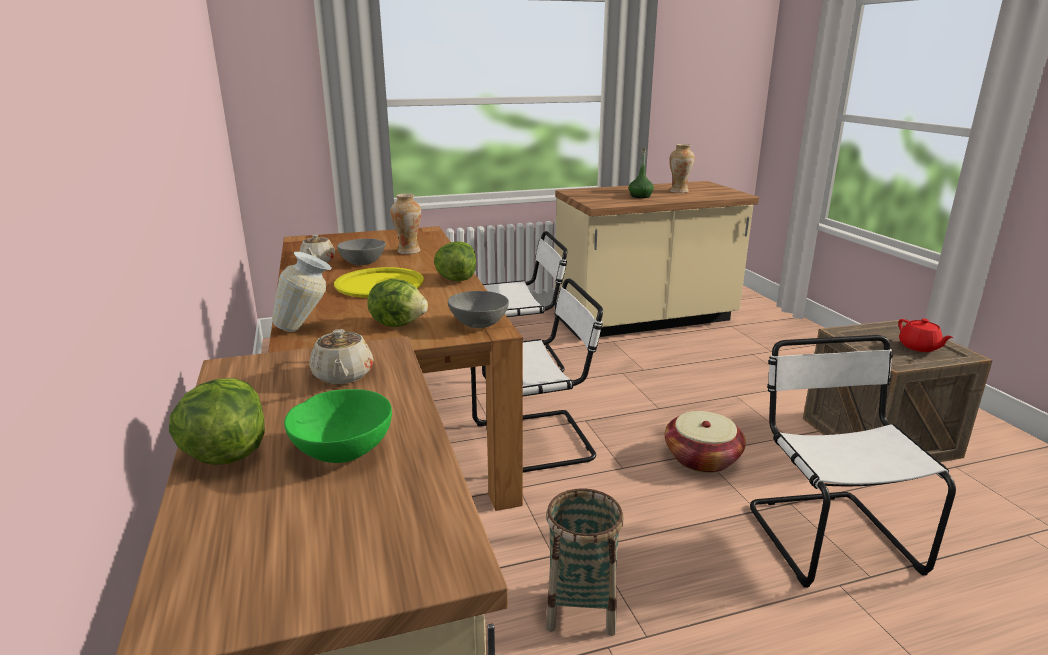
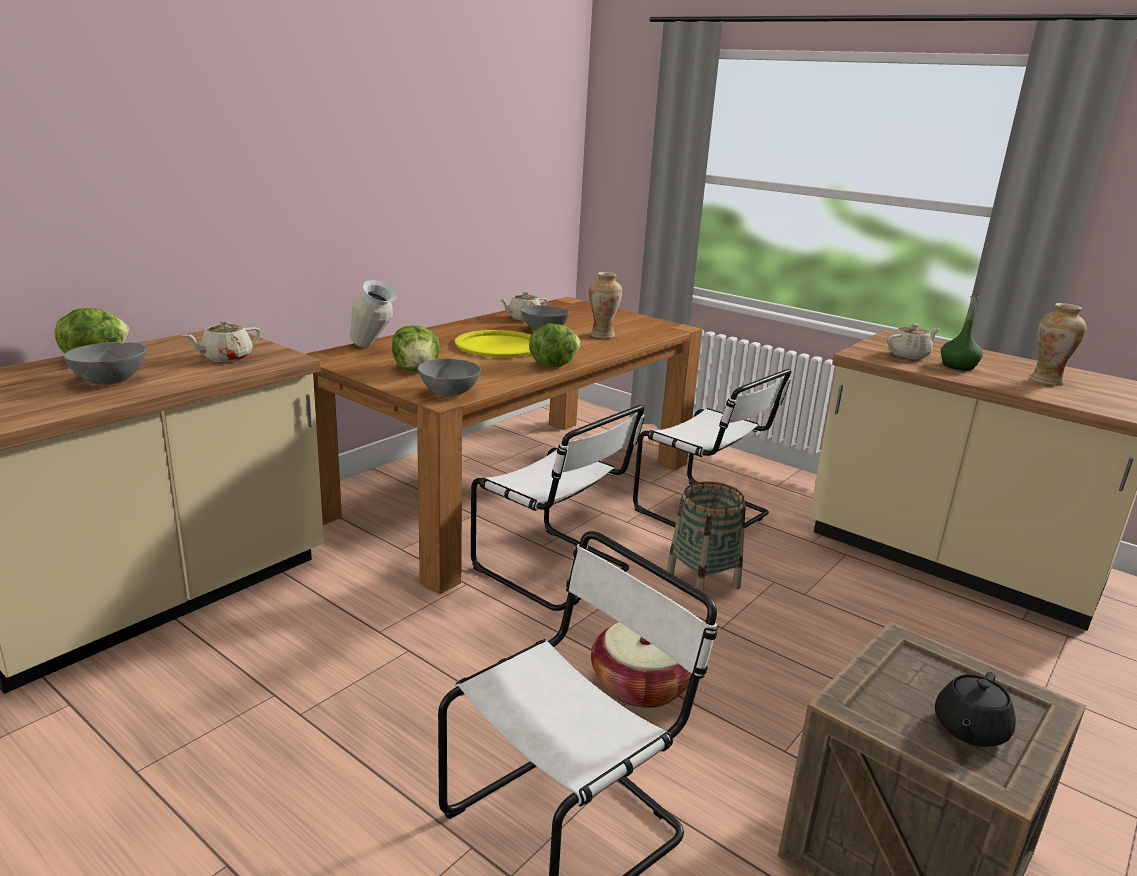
camera: 55 degrees right, 0 degrees up
green bowl [284,389,392,463] -> grey bowl [64,342,146,385]
basket [546,488,624,636] -> basket moved to [666,482,746,600]
red teapot [898,319,953,352] -> black teapot [935,672,1016,747]
none -> beige teapot [887,324,940,359]

